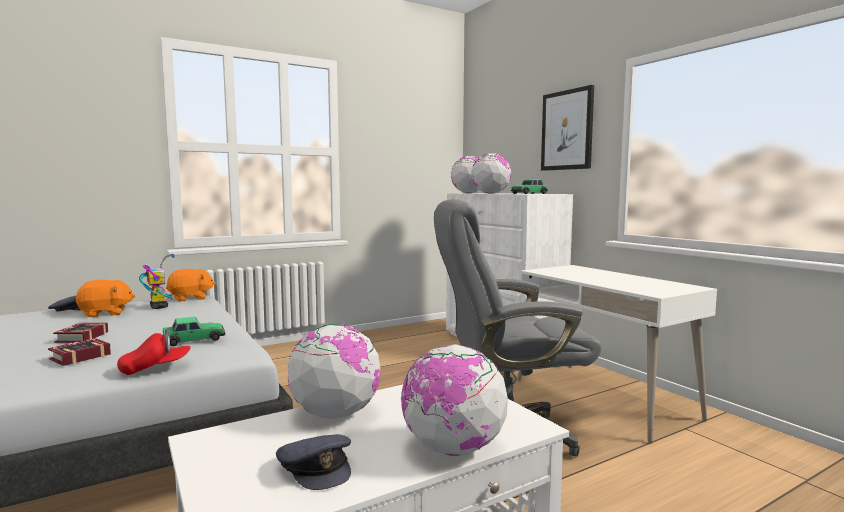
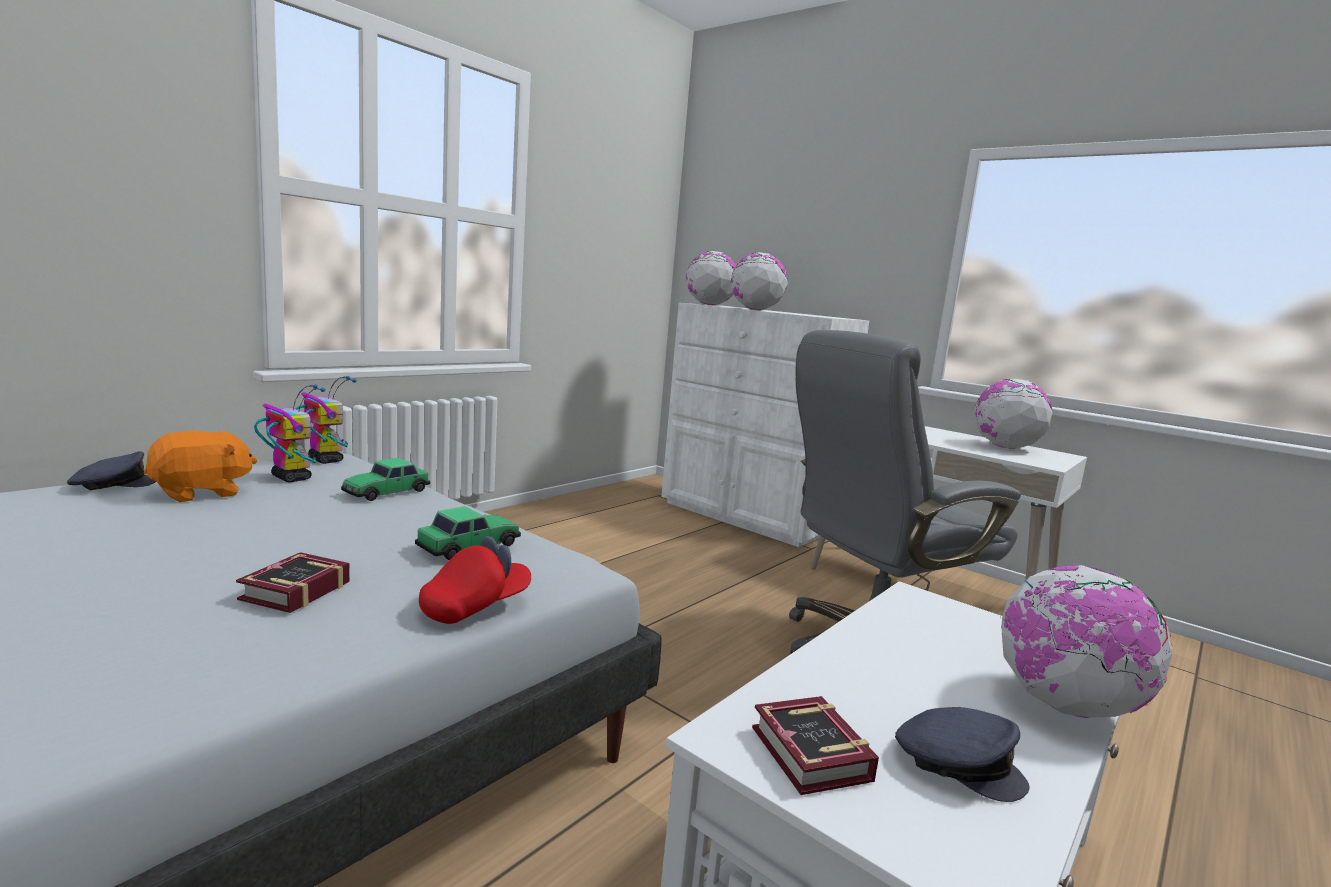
camera: 20 degrees left, 5 degrees up
book [53,323,108,343] -> book moved to [752,696,879,795]
orange plush toy [166,269,215,302] -> toy robot [296,376,357,464]
globe [288,324,381,419] -> globe moved to [974,379,1052,449]
toy car [511,180,548,194] -> toy car moved to [341,458,430,501]
picture [541,85,594,171] -> none

